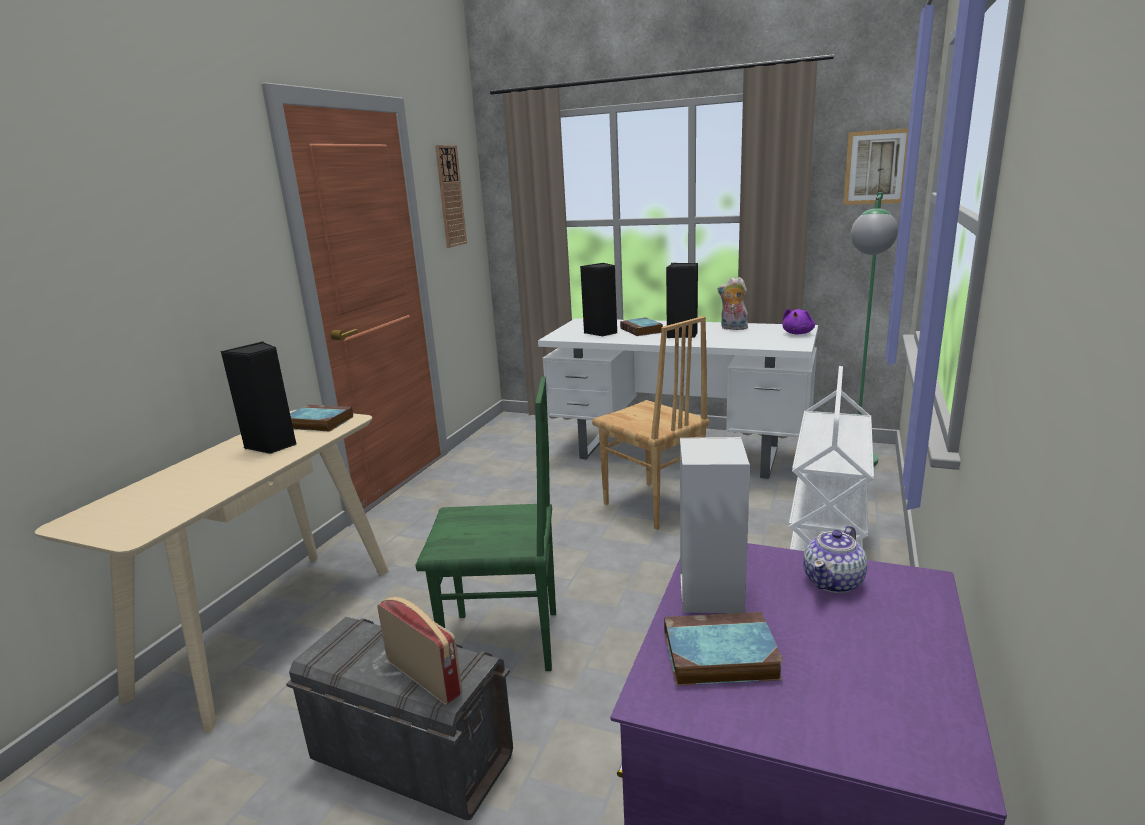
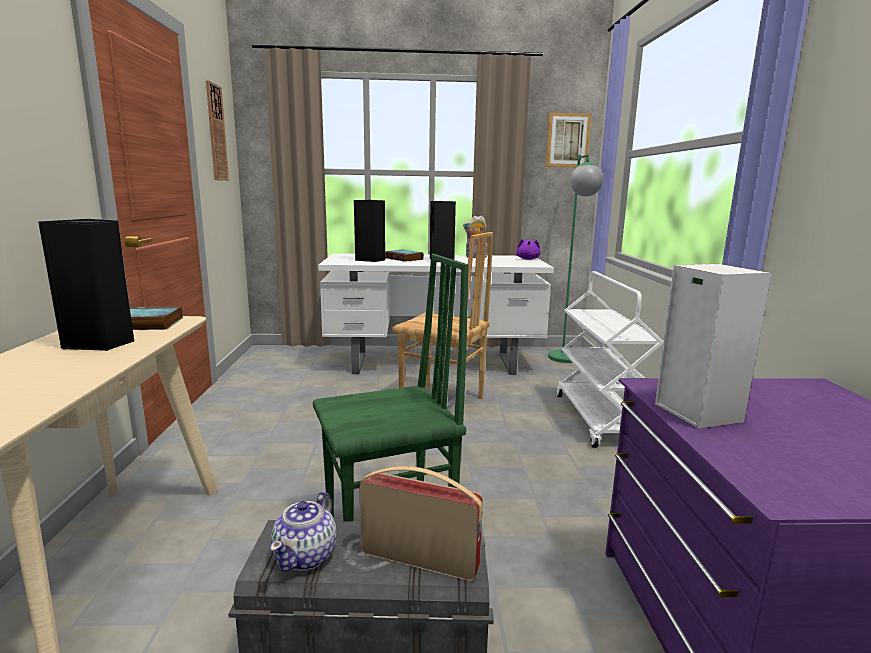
camera: 25 degrees left, 5 degrees down
book [664,612,783,686] -> none
teapot [804,525,867,593] -> teapot moved to [270,491,337,571]

